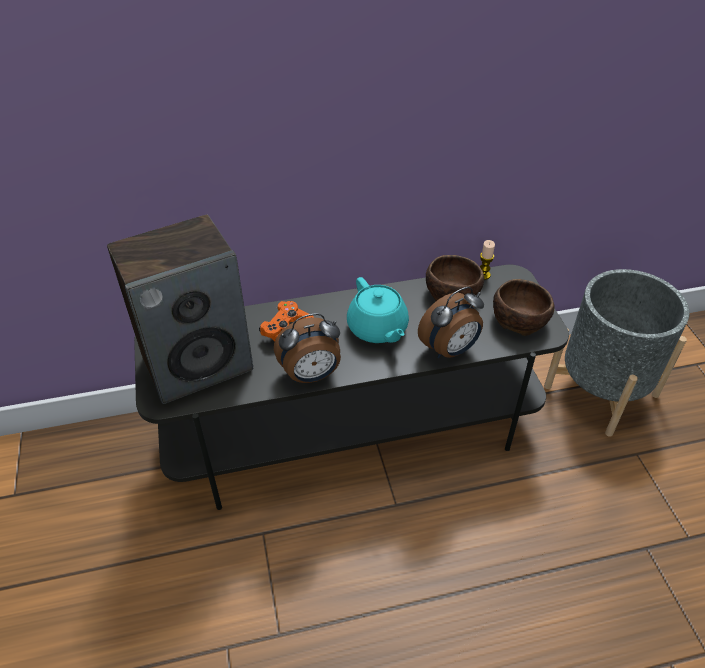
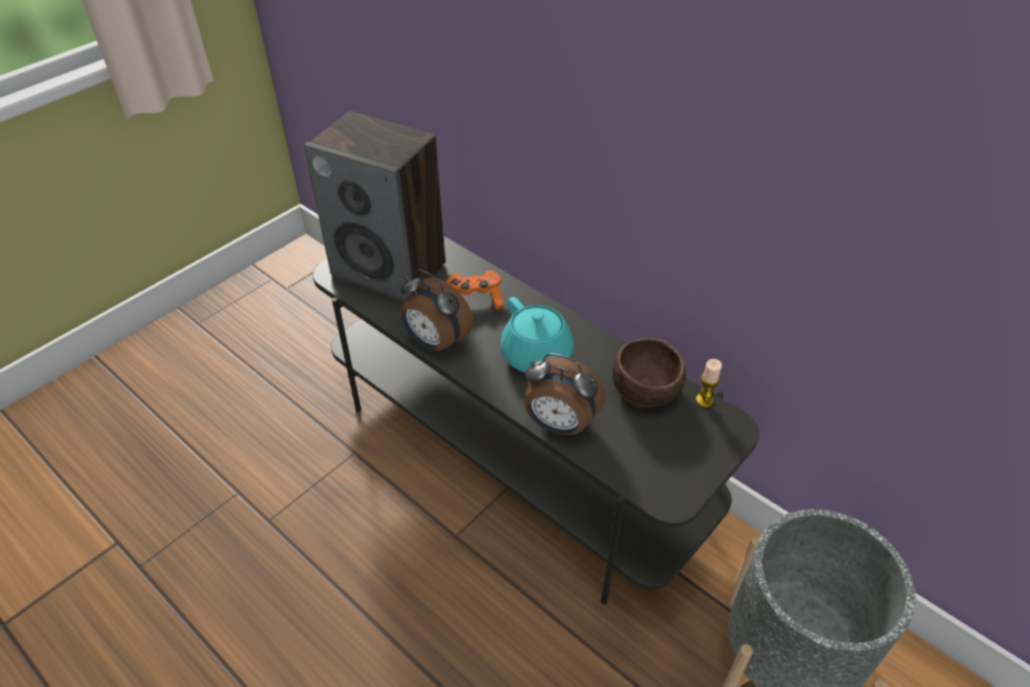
camera: 55 degrees right, 0 degrees up
turquoise teapot [347,277,409,343] -> turquoise teapot turned 60 degrees counterclockwise [500,297,574,373]
brown bowl [493,279,554,336] -> none

